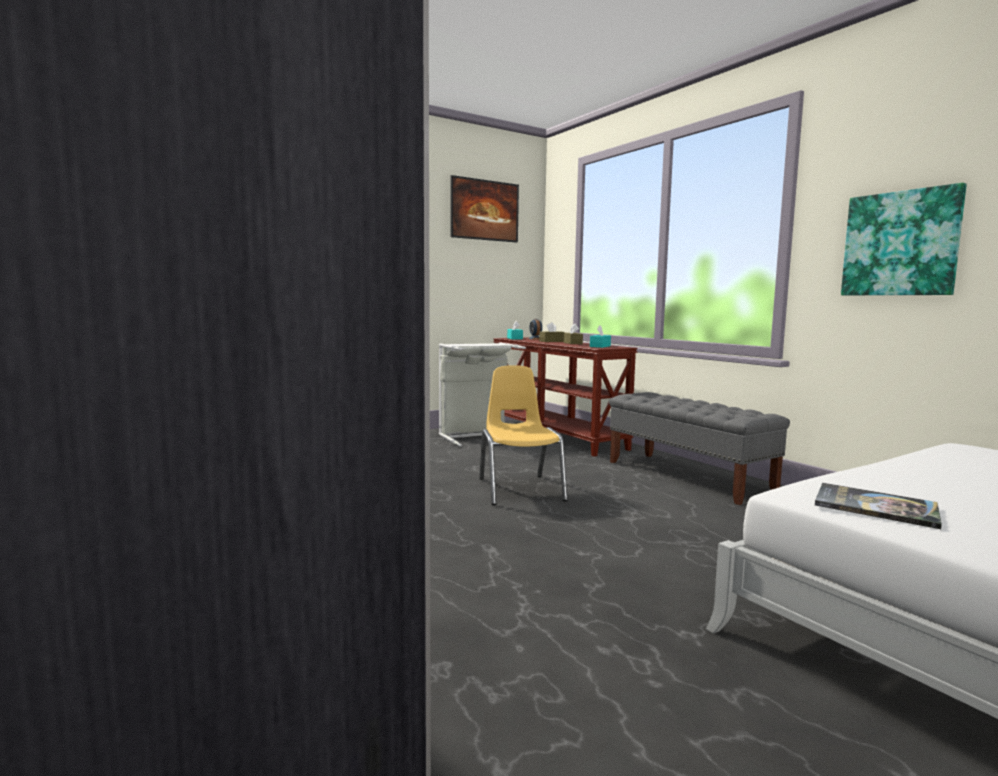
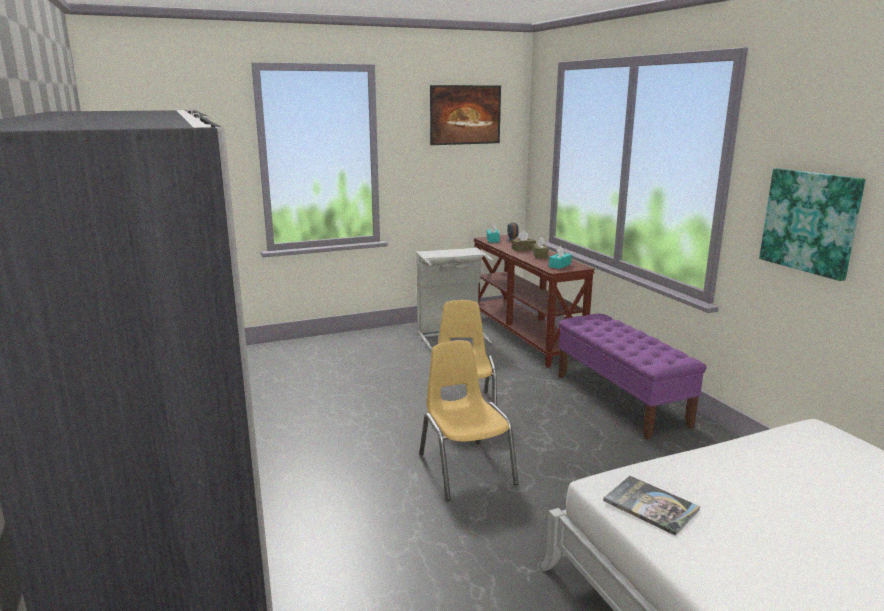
camera: 10 degrees right, 10 degrees up
grey bench [609,392,790,505] -> purple bench [558,314,706,439]
none -> yellow chair [419,340,519,501]

